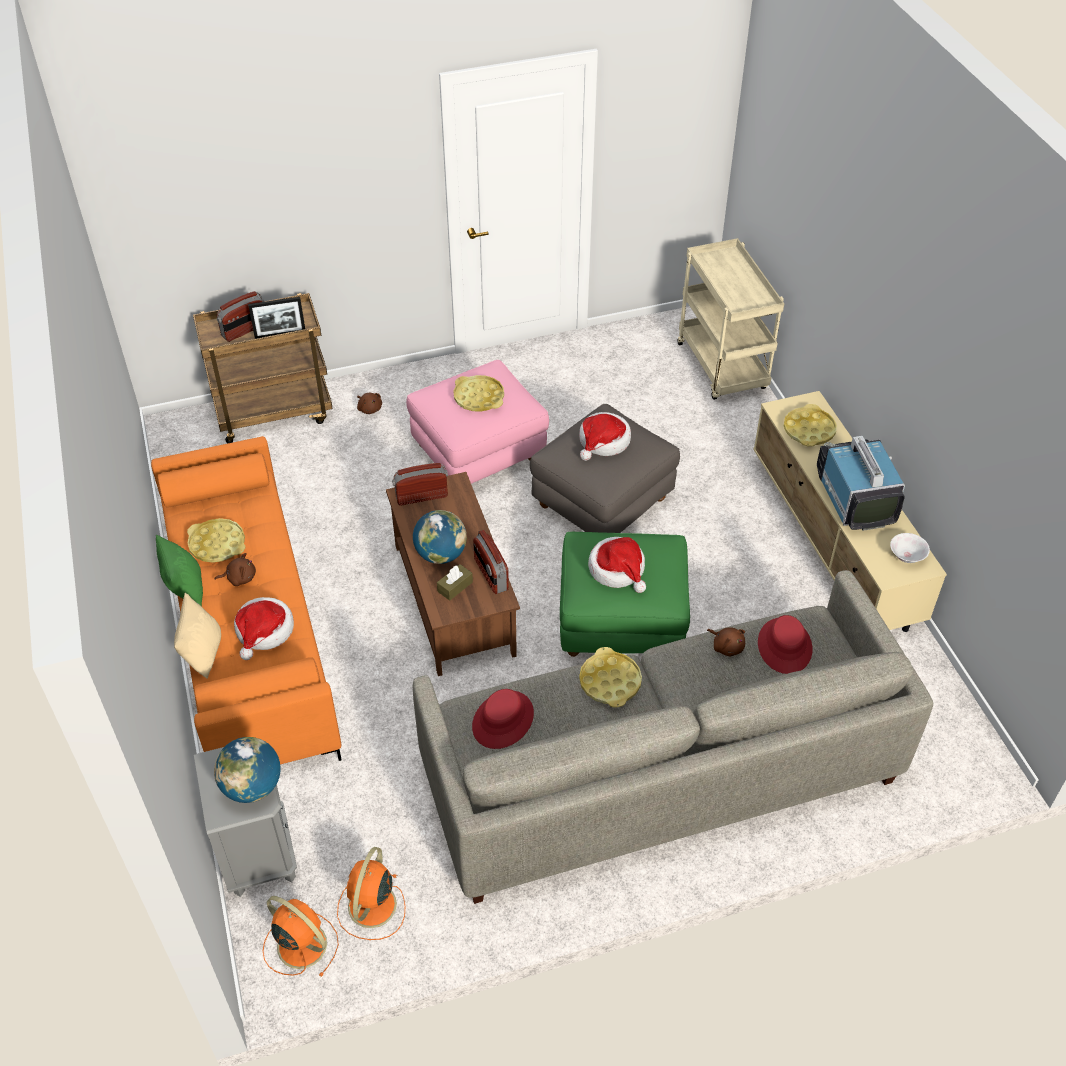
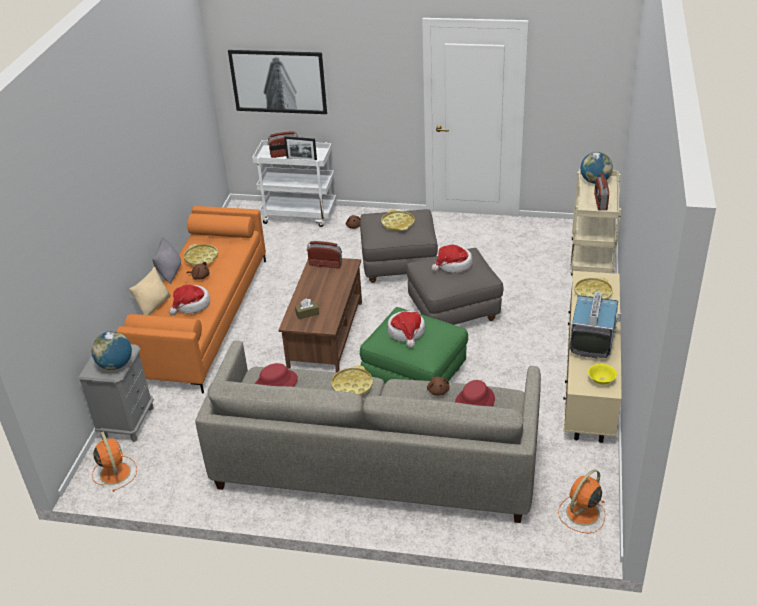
camera: 30 degrees right, 10 degrees down
green pillow [156,535,203,607] -> grey pillow [152,237,181,284]
brown cart [193,293,333,443] -> white cart [252,140,336,227]
orange fan [337,847,406,940] -> orange fan moved to [558,469,605,533]
pink ottoman [406,360,549,484] -> grey ottoman [360,209,438,283]
globe [413,510,467,564] -> globe moved to [580,152,613,184]
radio [473,530,509,594] -> radio moved to [594,173,609,210]
white bowl [890,533,930,563] -> yellow bowl [588,364,617,385]
none -> picture [228,50,327,114]

